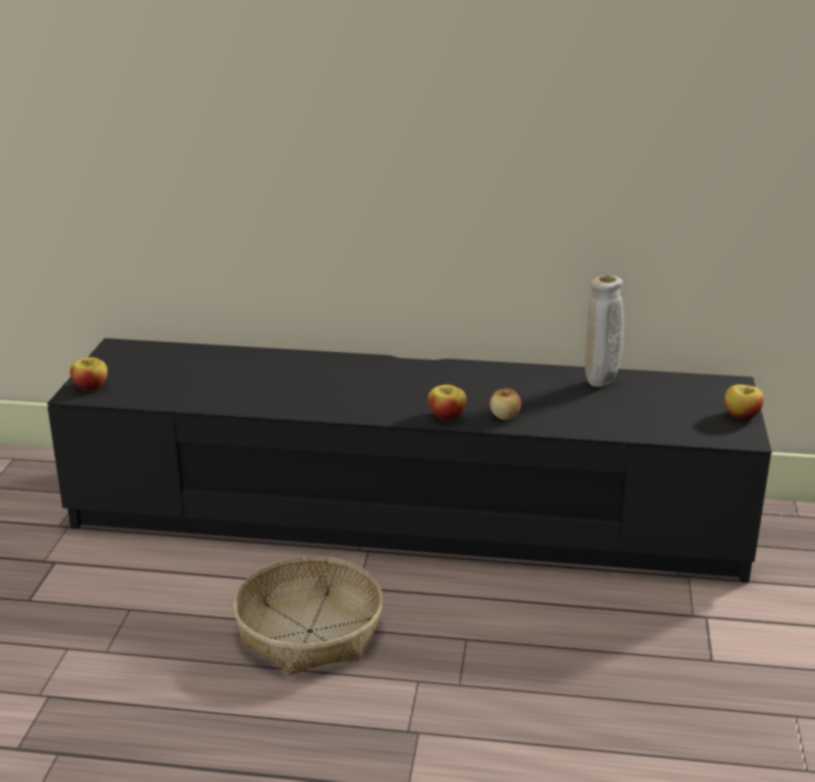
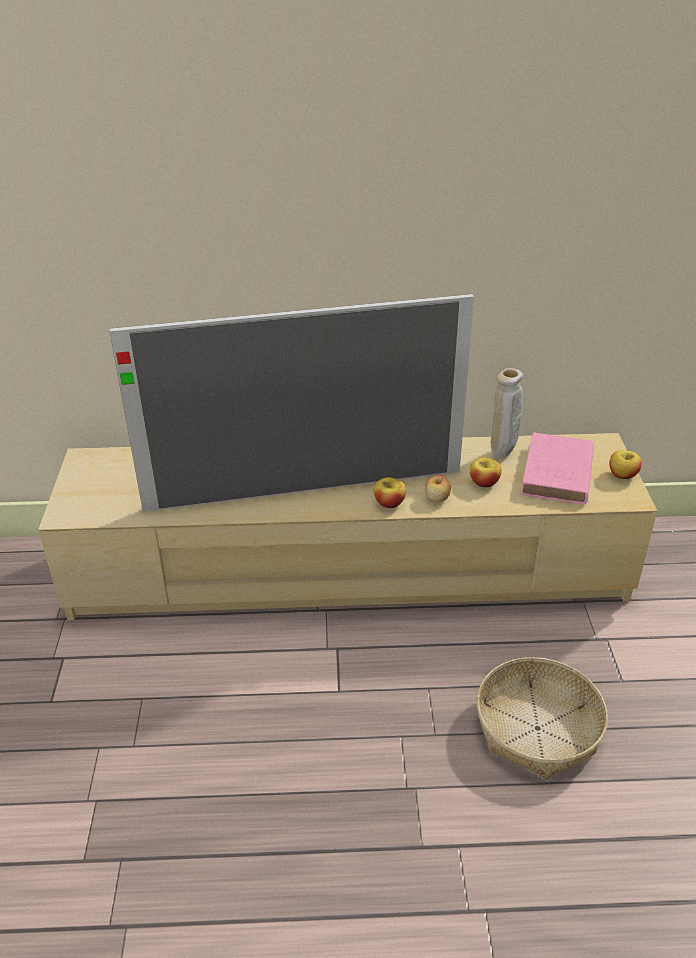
camera: 10 degrees left, 10 degrees up
black tv stand [47,338,772,583] -> beige tv stand [38,433,657,620]
apple [70,357,108,391] -> apple moved to [470,457,502,487]
basket [233,556,383,675] -> basket moved to [477,657,608,779]
none -> television [110,294,474,512]
none -> pink book [520,433,594,505]

